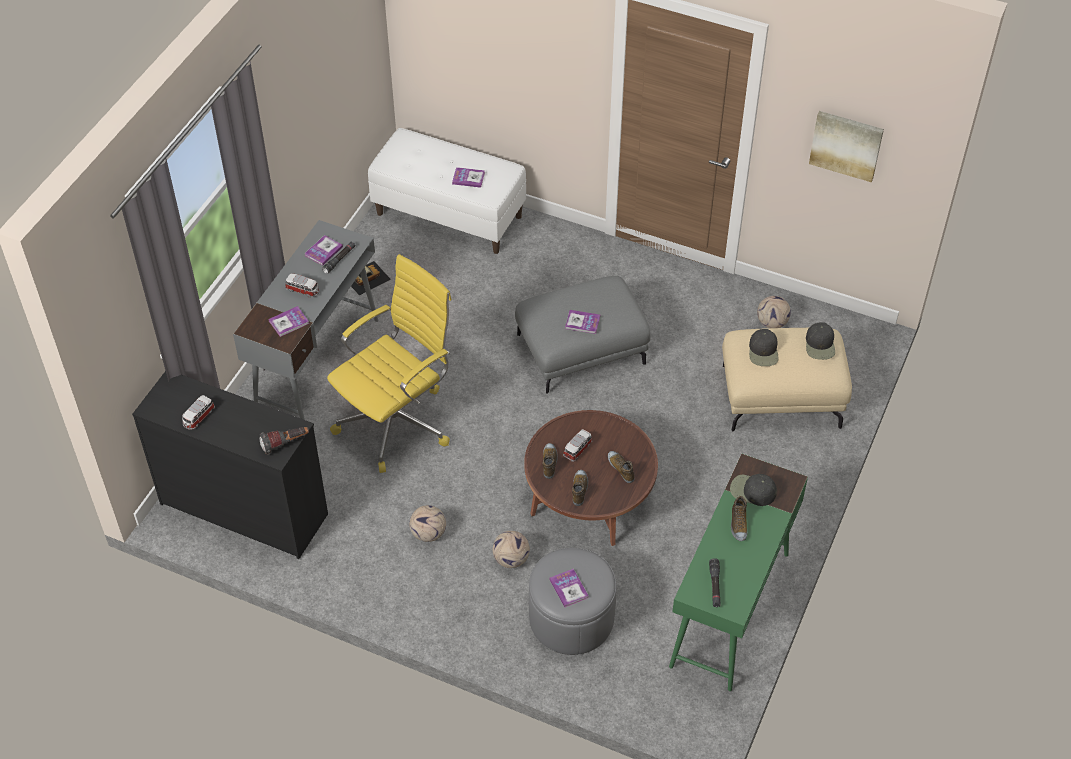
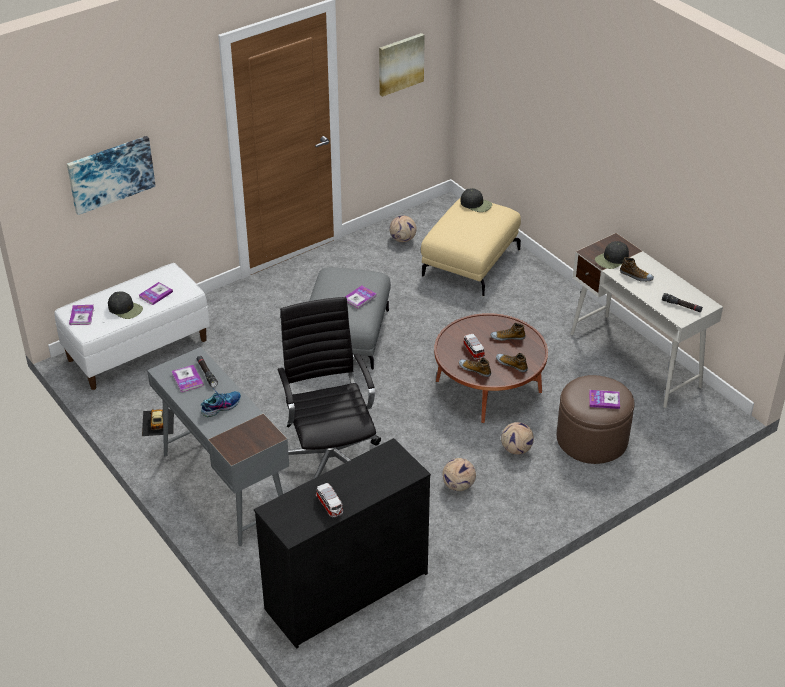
camera: 60 degrees left, 10 degrees down
flashlight [260,427,309,455] -> none
book [269,306,309,337] -> book moved to [69,305,94,325]
toy car [285,273,320,297] -> shoe [201,391,241,417]
yellow office chair [327,254,451,473] -> black office chair [277,297,381,479]
grey ottoman [529,548,617,655] -> brown ottoman [557,375,635,464]
green desk [669,453,808,691] -> white desk [571,233,723,408]
black cap [749,329,778,366] -> black cap moved to [108,291,143,319]
none -> picture [67,136,156,215]

